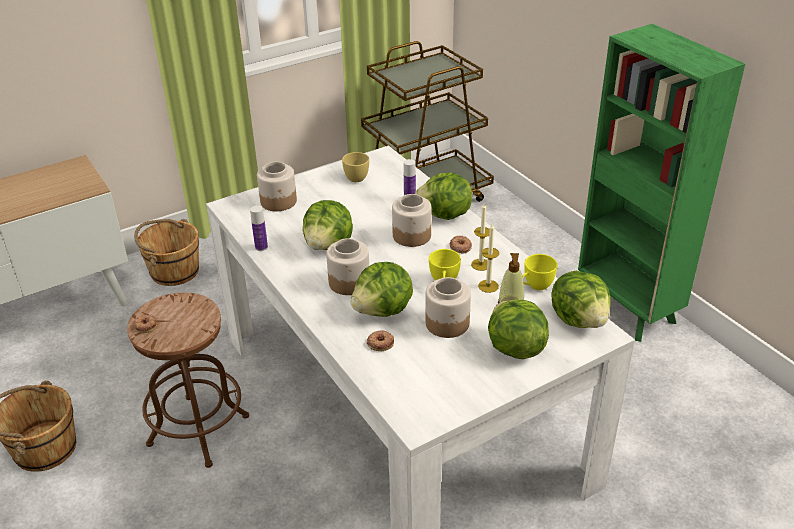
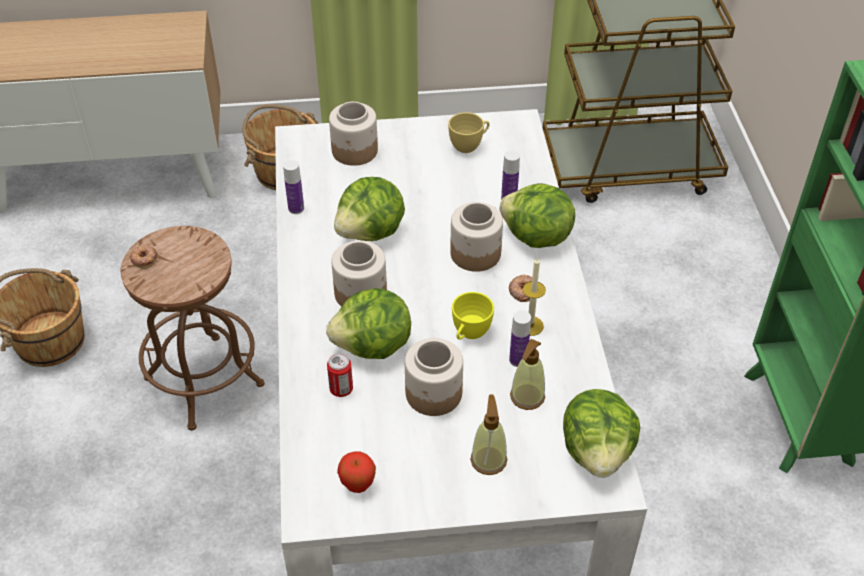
camera: 25 degrees right, 10 degrees up
donut [367,331,394,351] -> can [327,353,353,397]
candle [478,224,499,293] -> bottle [509,310,531,367]
lettuce [488,299,549,359] -> soap dispenser [470,394,507,475]
yellow cup [522,254,558,290] -> none
none -> apple [337,451,376,493]

